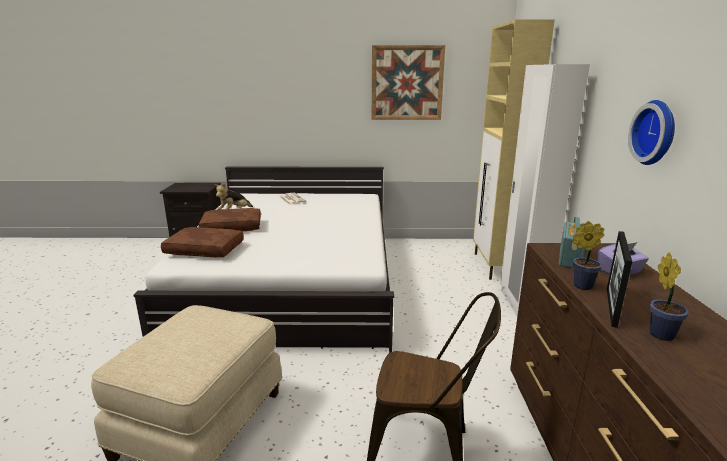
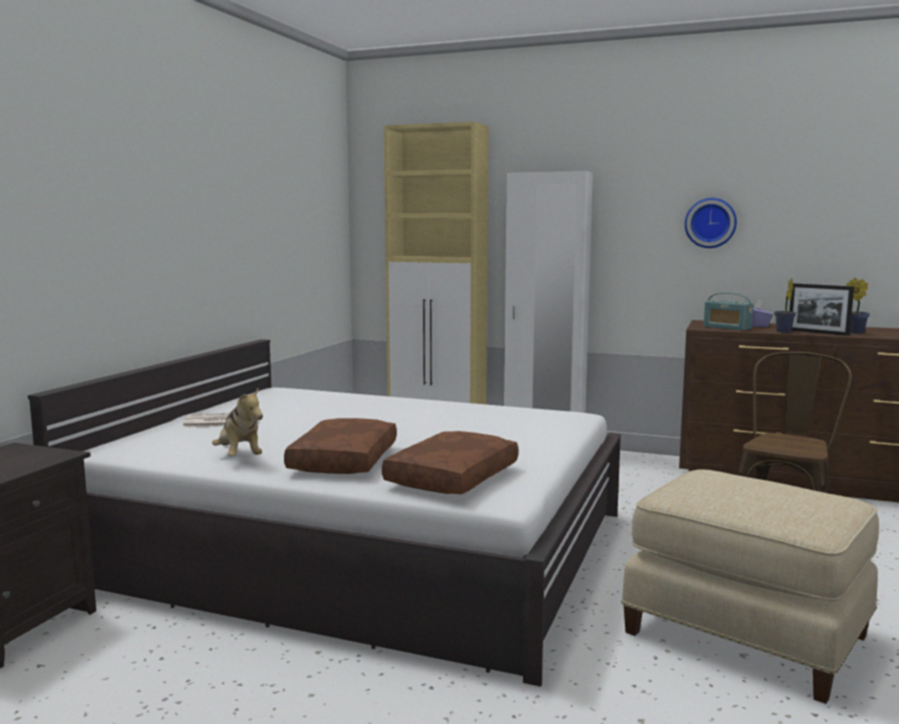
camera: 70 degrees left, 10 degrees down
picture [372,45,445,120] -> none

